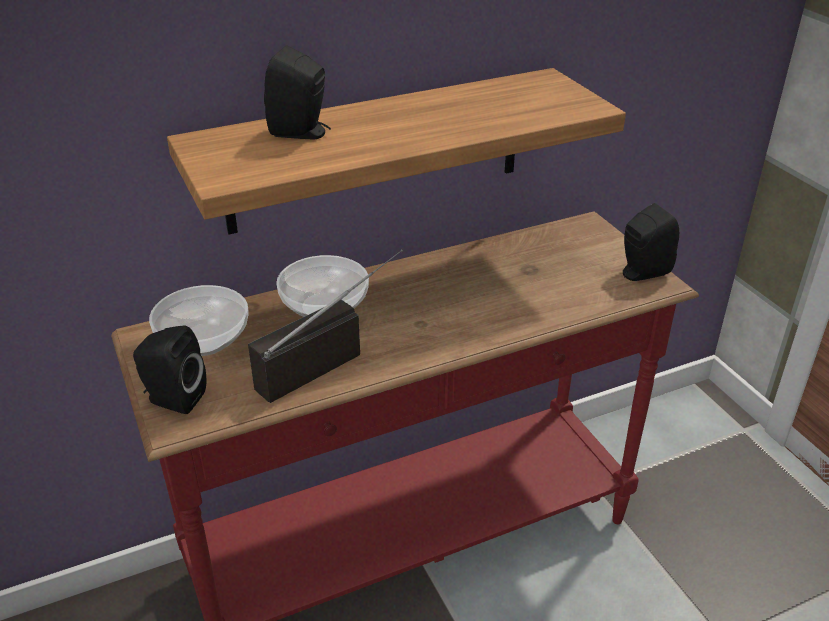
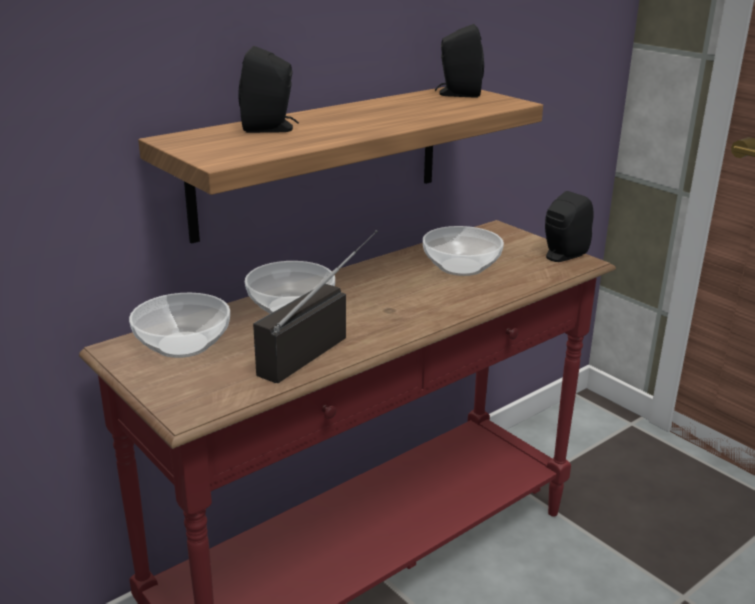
camera: 15 degrees left, 10 degrees down
black speaker [133,325,206,414] -> black speaker moved to [435,24,484,98]
none -> bowl [423,226,504,276]

